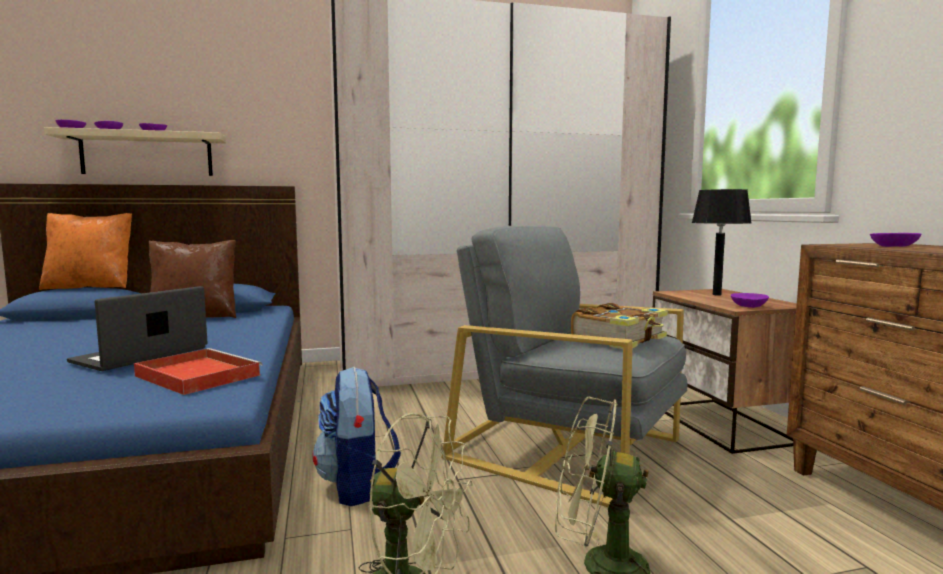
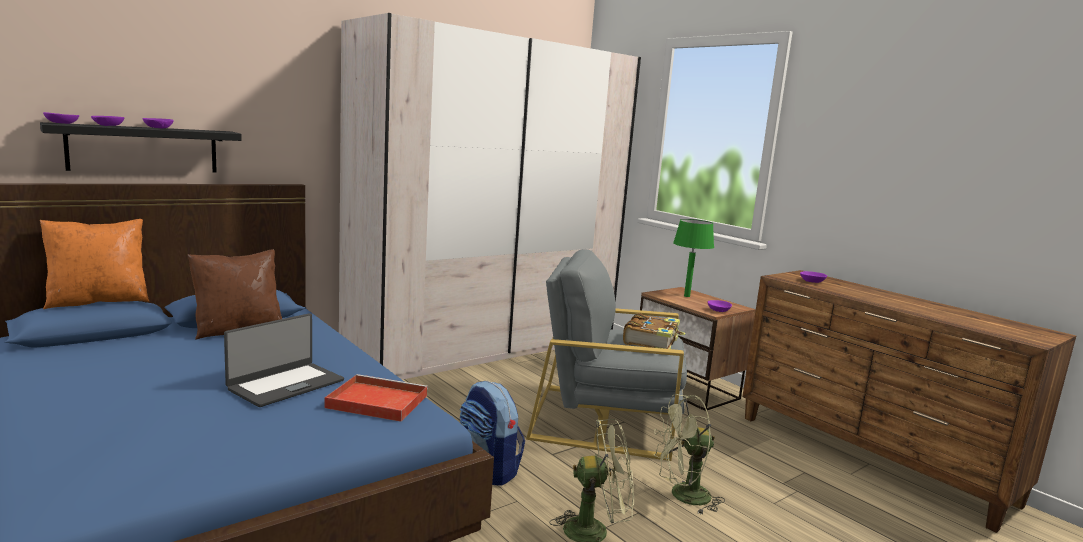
camera: 25 degrees left, 5 degrees up
beige shelf [44,127,226,176] -> black shelf [40,122,242,172]
laptop [67,286,207,371] -> laptop turned 150 degrees counterclockwise [224,313,344,407]
black table lamp [692,189,752,296] -> green table lamp [673,219,714,297]

